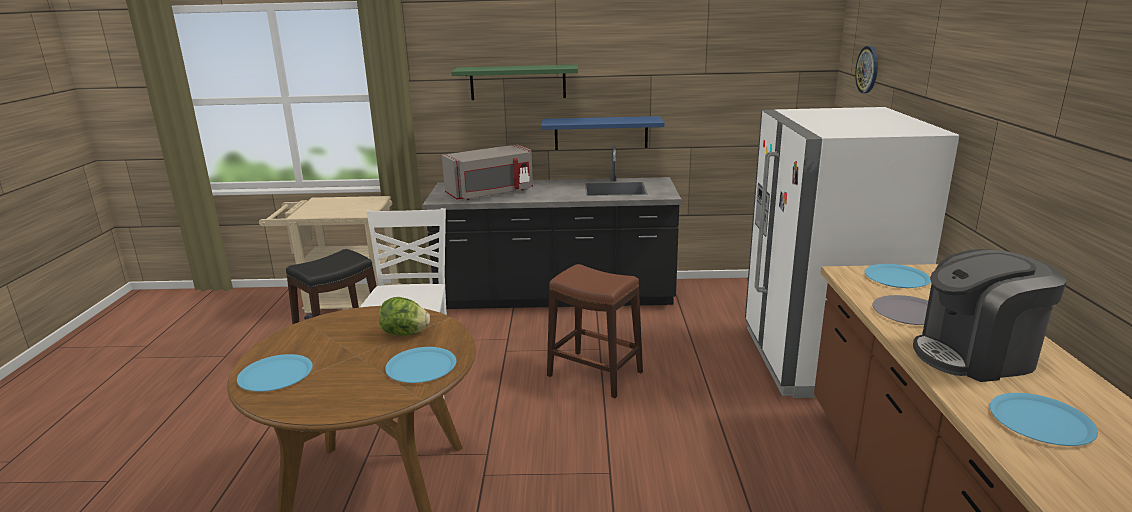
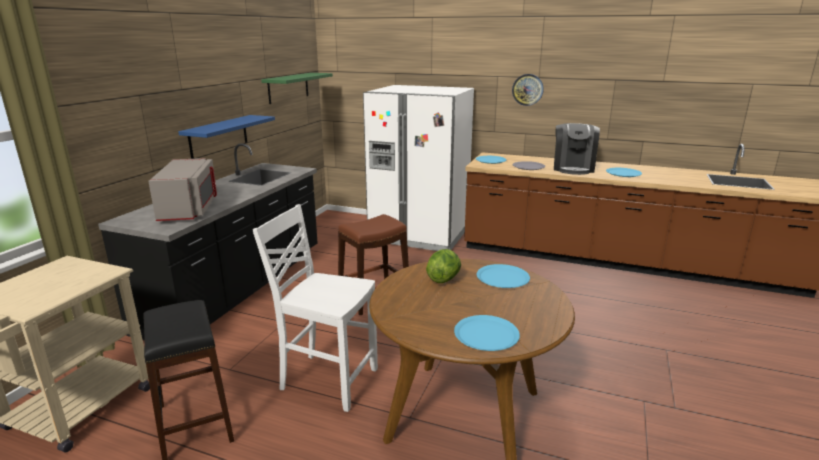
camera: 70 degrees left, 0 degrees up
green shelf [451,65,578,100] -> green shelf moved to [261,73,333,104]
wall clock [855,46,878,93] -> wall clock moved to [512,74,544,106]

